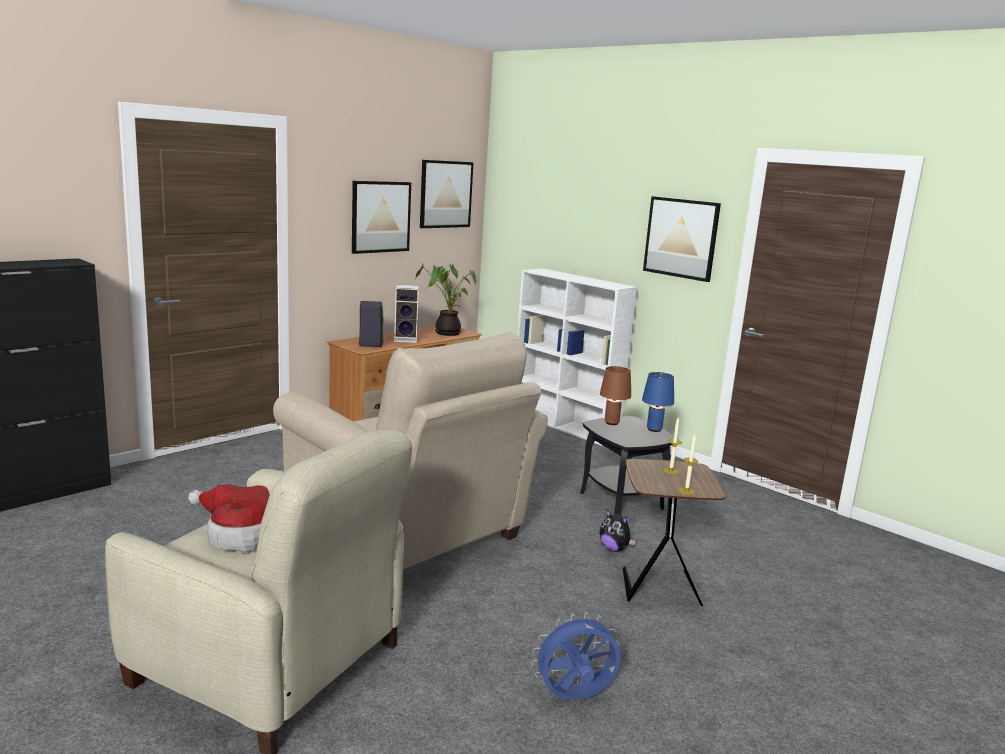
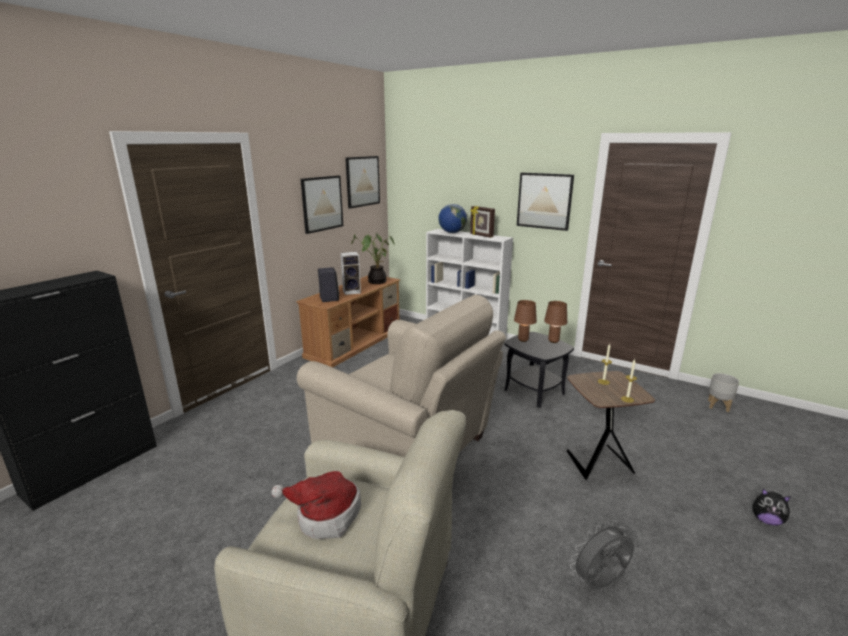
camera: 10 degrees left, 5 degrees up
blue fan [531,612,621,700] -> grey fan [570,520,634,589]
plush toy [599,509,636,552] -> plush toy moved to [753,488,791,526]
blue table lamp [642,372,674,432] -> brown table lamp [544,301,567,343]
none -> globe [438,204,467,233]
none -> picture frame [470,206,495,238]
none -> grey planter [708,373,739,412]

